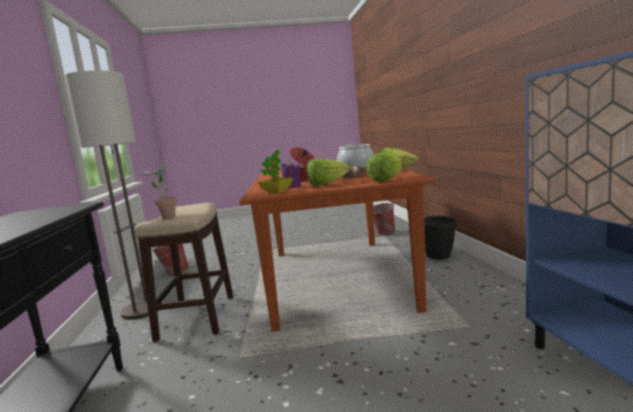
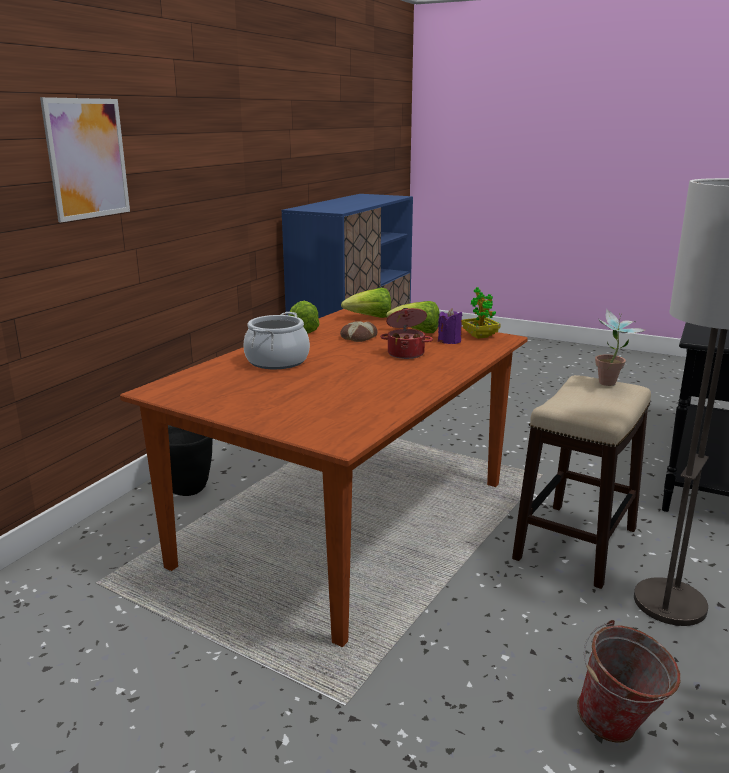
camera: 145 degrees left, 10 degrees up
bucket [373,203,395,235] -> none
none -> picture [40,97,130,222]

